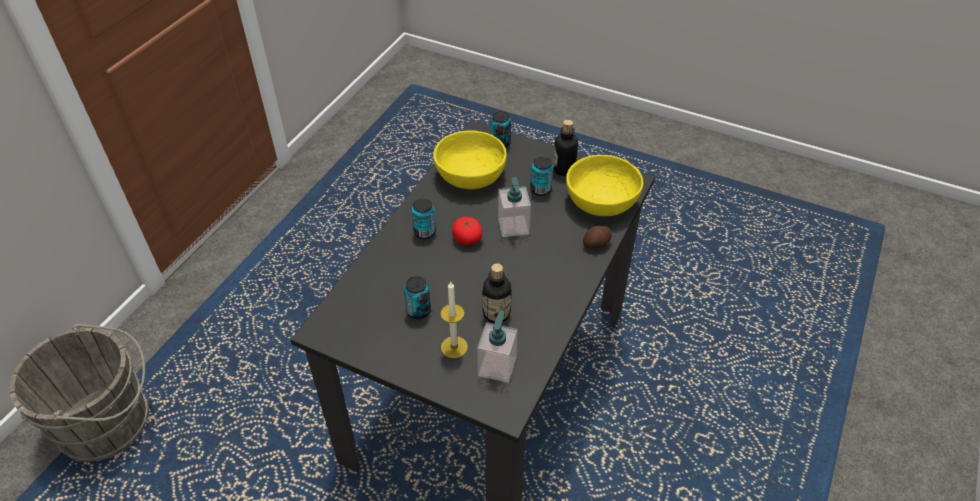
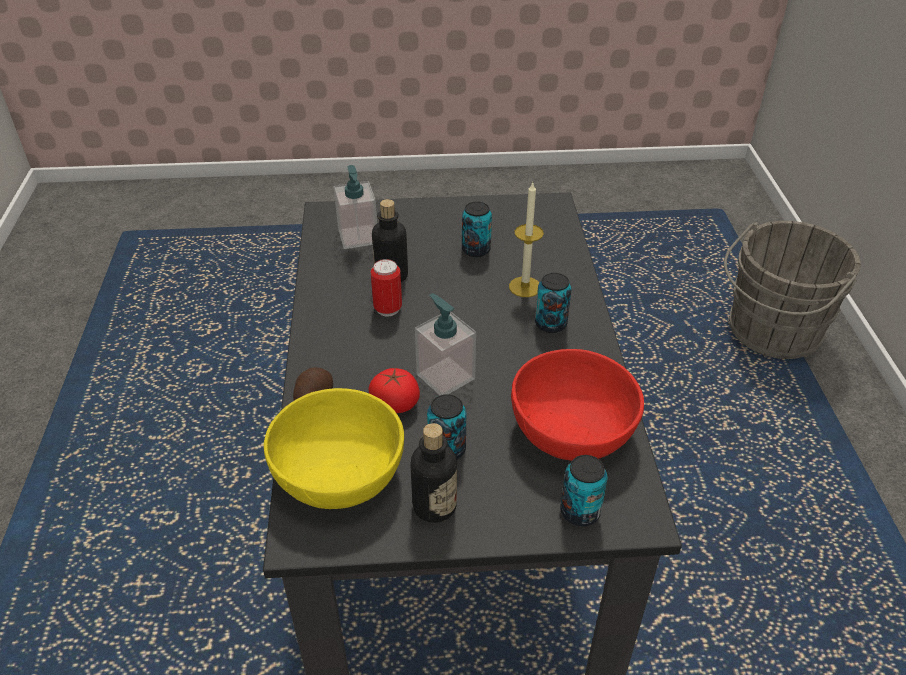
camera: 150 degrees right, 5 degrees down
yellow bowl [433,130,507,189] -> red bowl [511,349,644,461]
candle [440,282,468,358] -> candle moved to [509,181,544,297]
tomato [452,217,483,245] -> tomato moved to [368,368,420,413]
none -> can [371,259,402,317]

